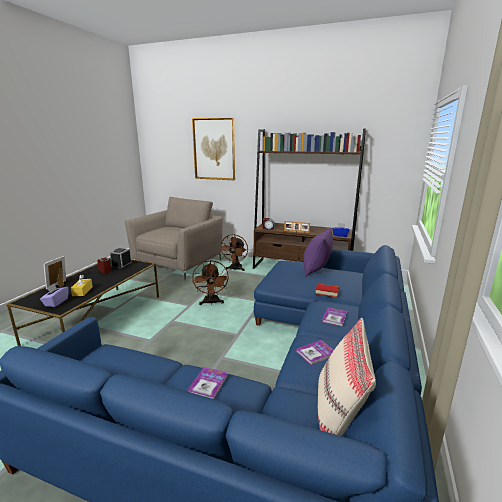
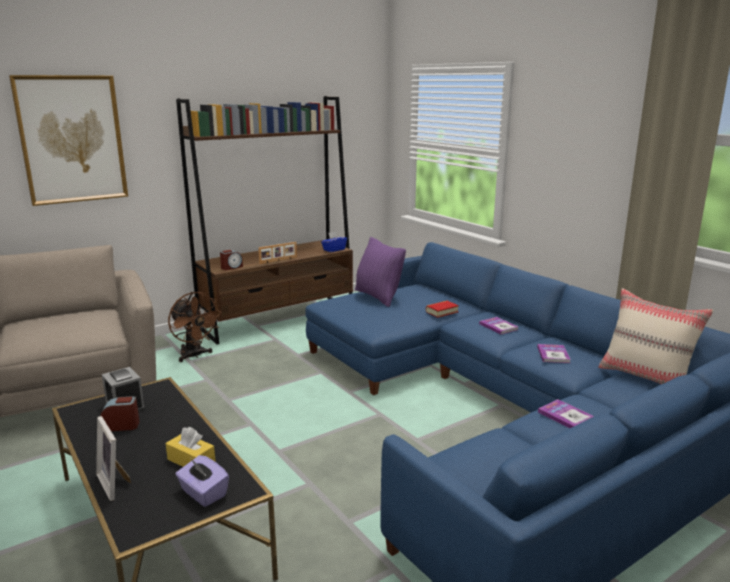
camera: 55 degrees left, 0 degrees up
brown fan [192,260,229,305] -> none

